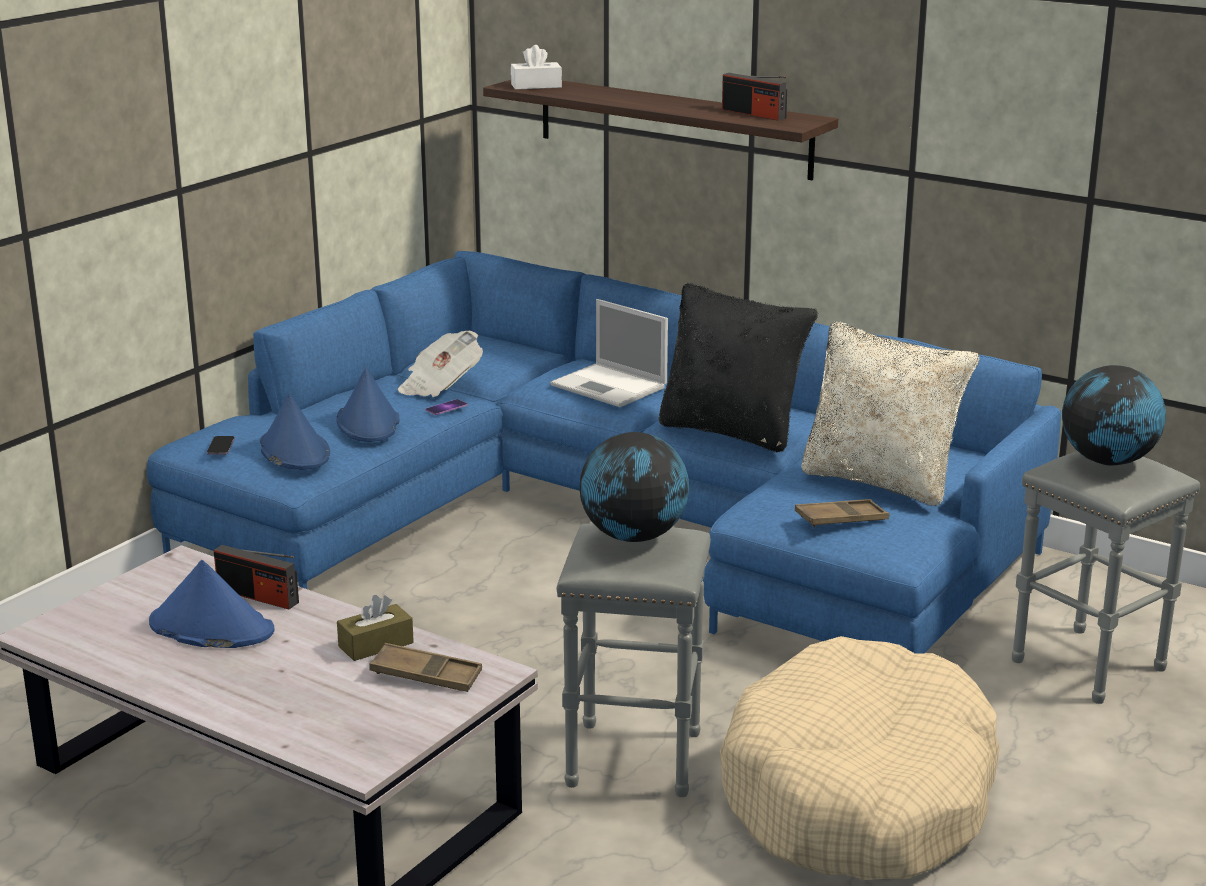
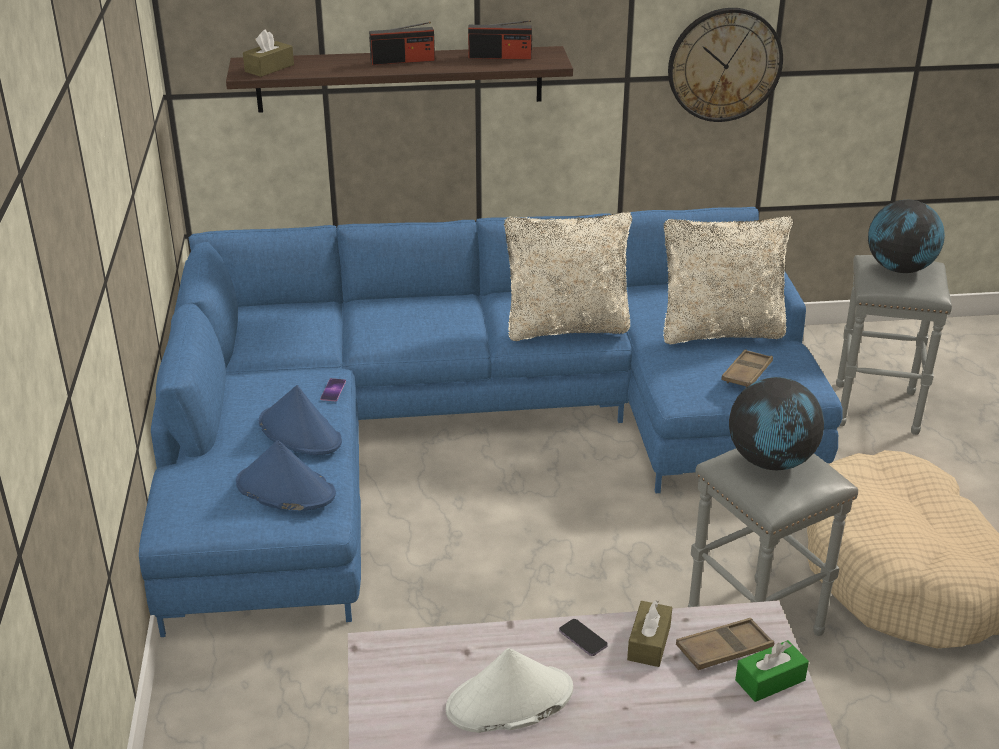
camera: 40 degrees left, 10 degrees up
blue hat [149,560,275,648] -> white hat [446,648,573,733]
phone [207,436,235,455] -> phone moved to [559,619,608,656]
radio [214,545,299,609] -> radio moved to [369,22,435,65]
newspaper [398,331,483,397] -> none
white tissue box [511,45,562,90] -> brown tissue box [243,29,294,77]
laptop [550,299,668,407] -> none
black pillow [659,283,818,453] -> beige pillow [504,211,632,341]
none -> wall clock [668,8,783,122]
none -> green tissue box [735,640,809,702]

